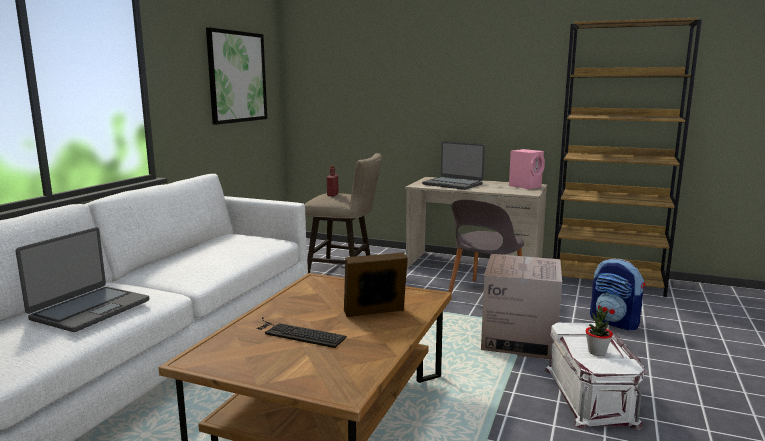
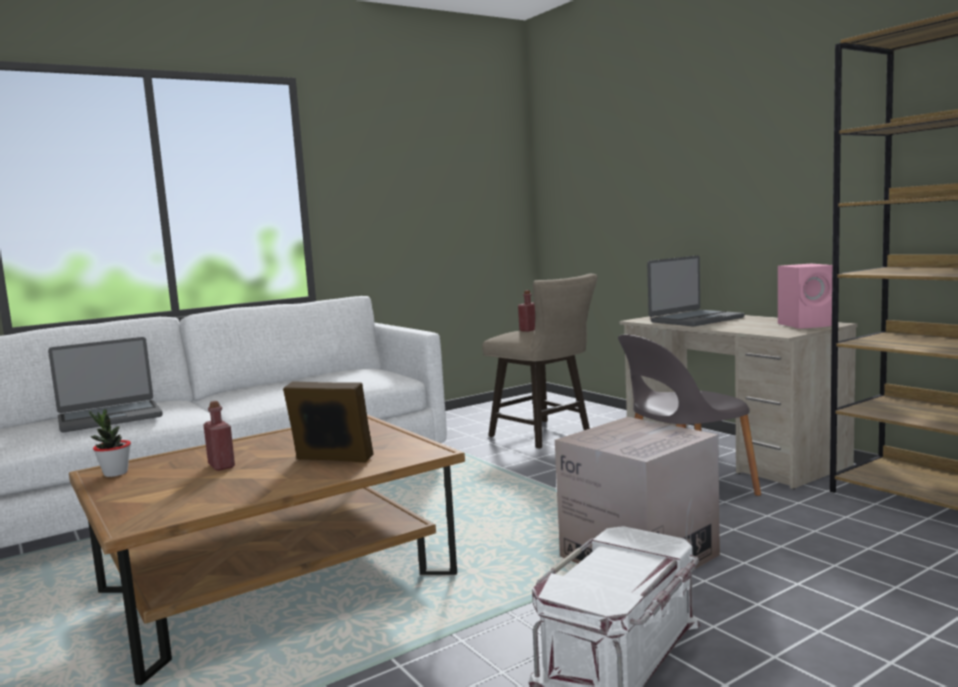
camera: 35 degrees right, 5 degrees down
picture [206,27,267,125] -> none
keyboard [256,317,347,348] -> red bottle [204,401,235,471]
laptop [422,141,485,190] -> laptop turned 105 degrees counterclockwise [647,255,744,326]
potted plant [585,307,613,356] -> potted plant moved to [89,409,131,477]
backpack [590,259,646,331] -> none

